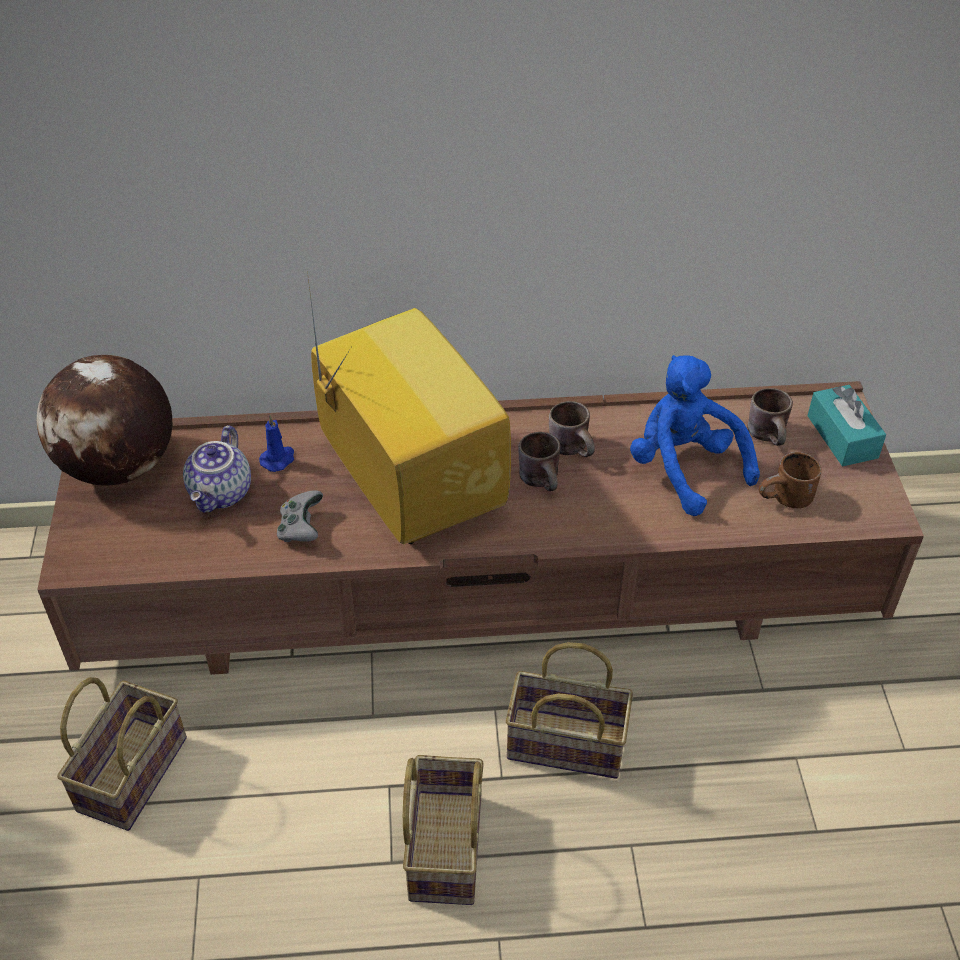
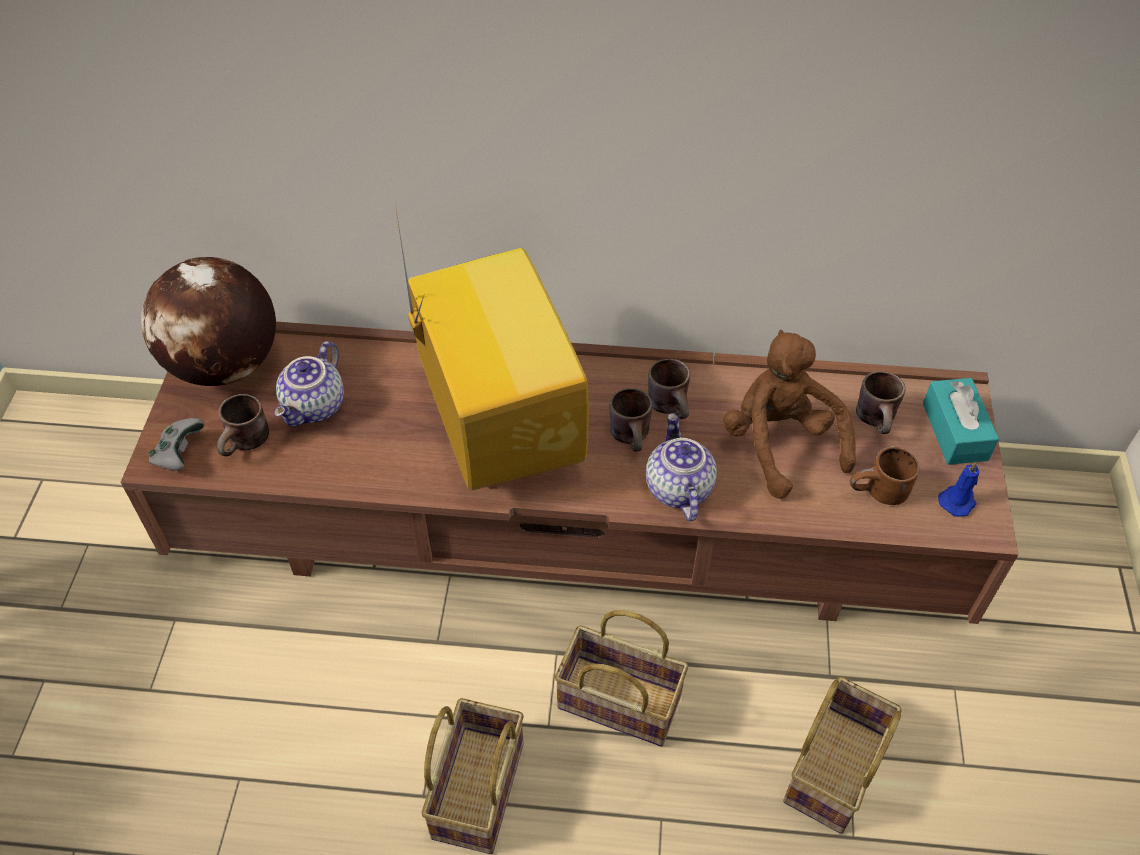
camera: 10 degrees right, 5 degrees up
basket [57,677,187,831] -> basket moved to [783,677,902,834]
blue candle [259,415,294,472] -> blue candle moved to [938,461,979,517]
grey game controller [277,490,323,542] -> grey game controller moved to [148,418,205,471]
blue plush toy [630,355,760,516] -> brown plush toy [723,330,856,499]
none -> brown mug [217,394,269,456]
none -> teapot [646,413,717,521]

